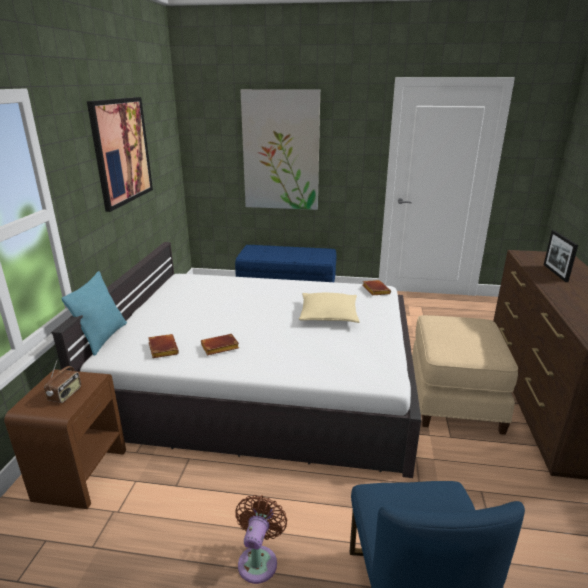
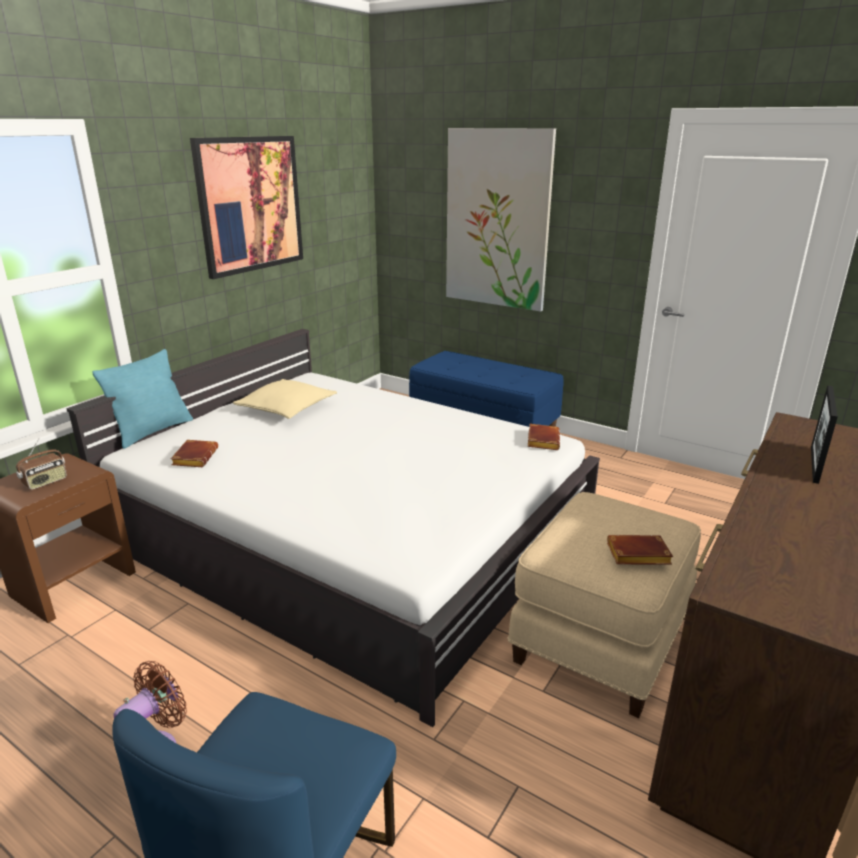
camera: 25 degrees right, 0 degrees up
brown book [201,334,239,355] -> brown book moved to [607,535,673,565]
beige pillow [299,293,360,323] -> beige pillow moved to [233,379,337,419]

